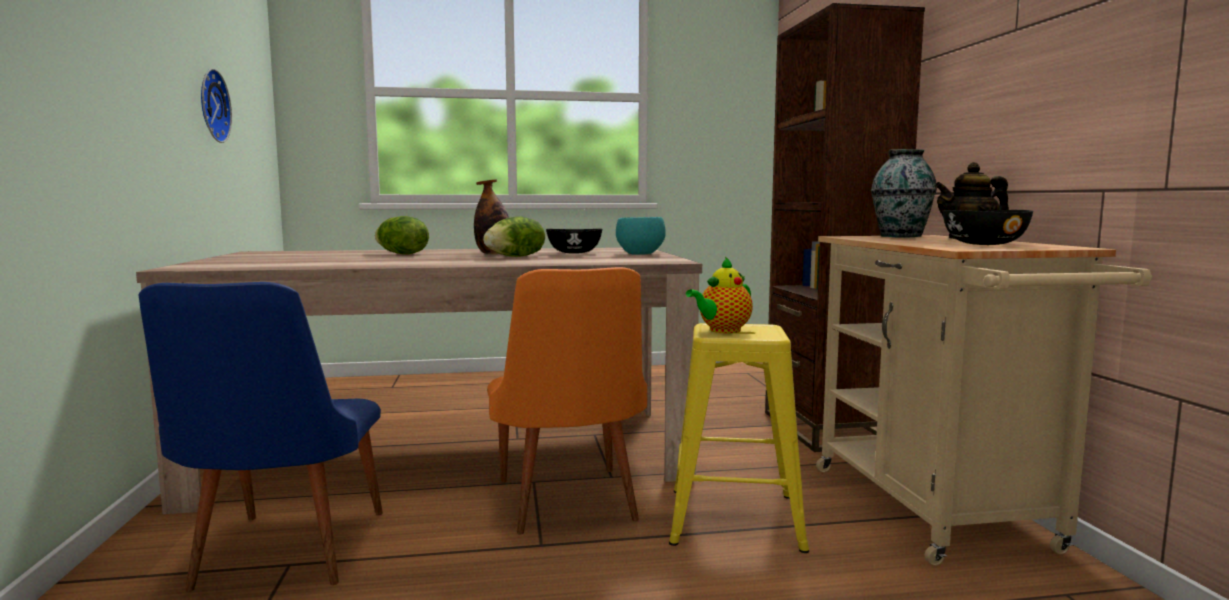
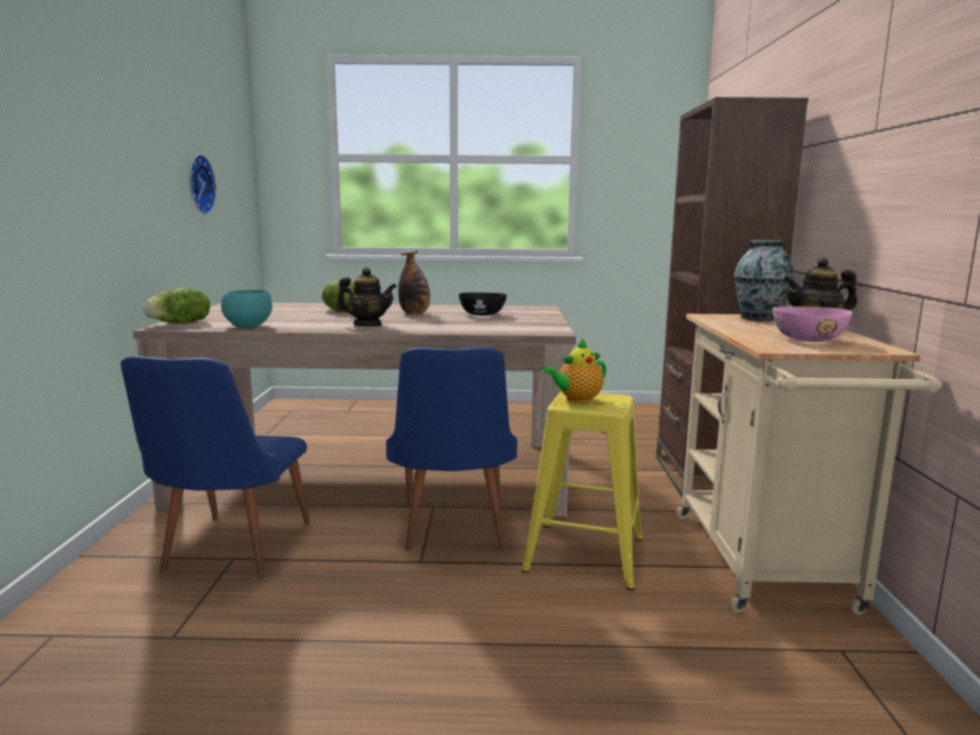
camera: 10 degrees right, 5 degrees up
lettuce [483,217,545,257] -> lettuce moved to [143,287,210,323]
orange chair [487,267,647,534] -> blue chair [386,347,517,551]
turquoise bowl [616,217,666,255] -> turquoise bowl moved to [221,290,272,328]
black bowl [943,210,1033,245] -> pink bowl [773,306,852,342]
none -> teapot [337,267,397,326]

